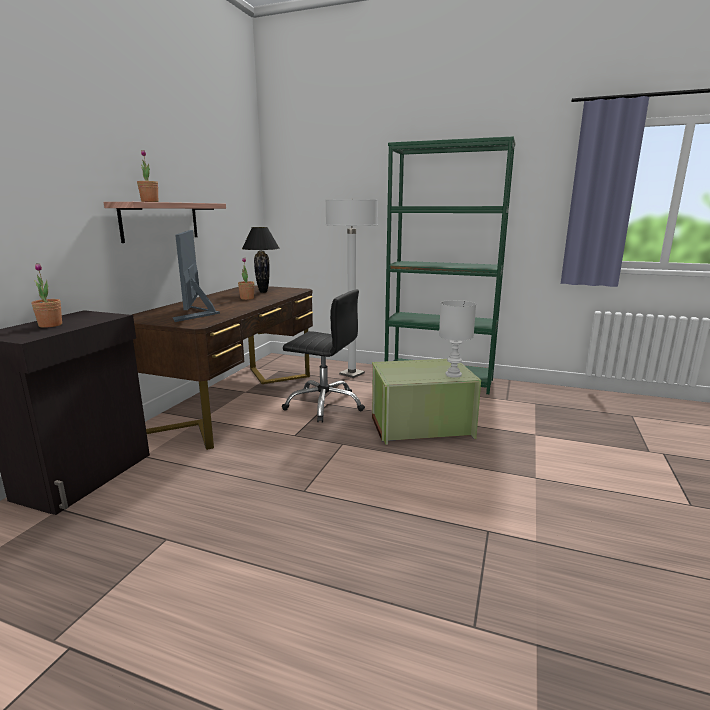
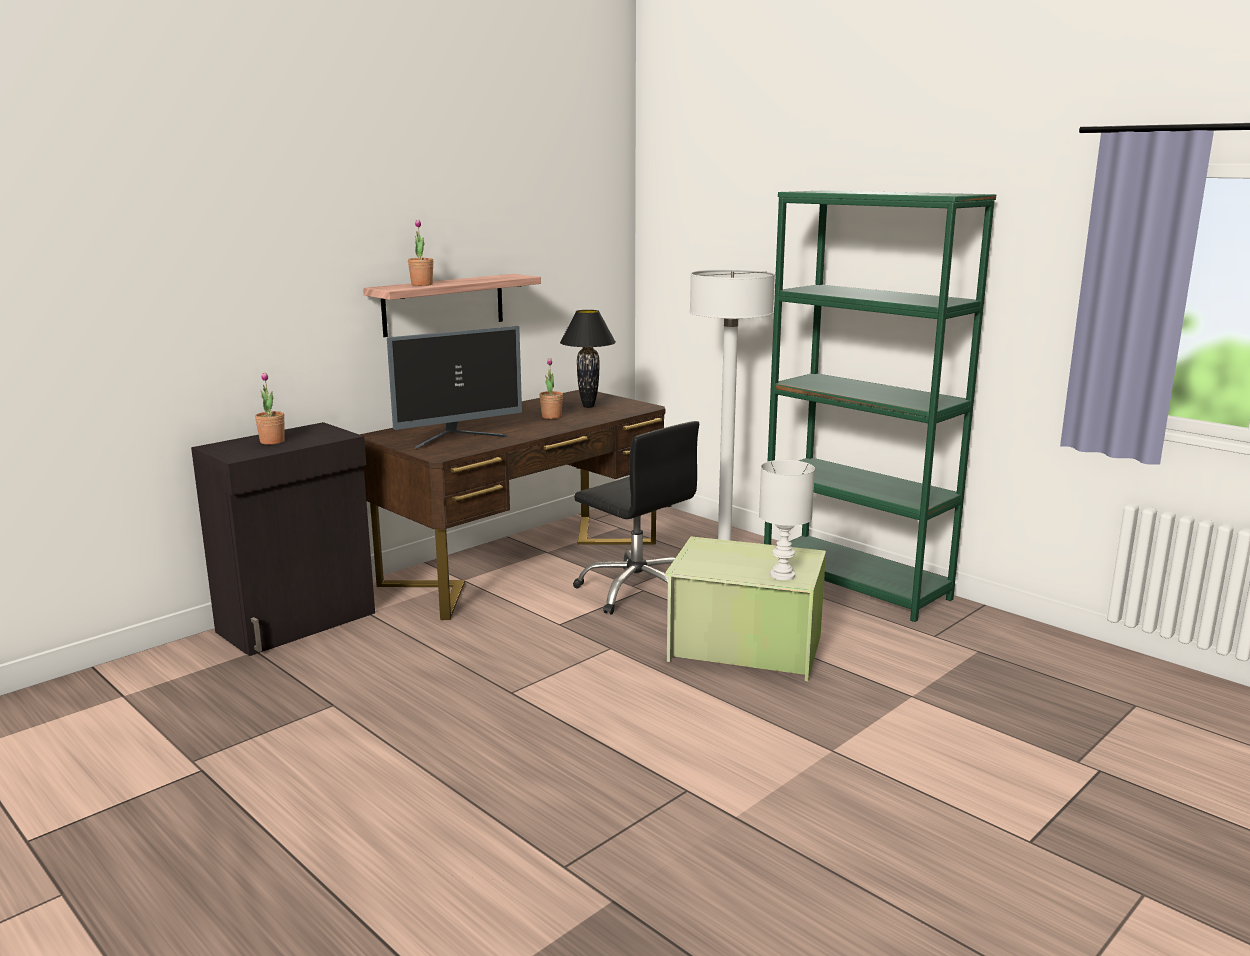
camera: 25 degrees right, 0 degrees up
monitor [173,230,220,322] -> monitor turned 135 degrees counterclockwise [387,326,522,449]

